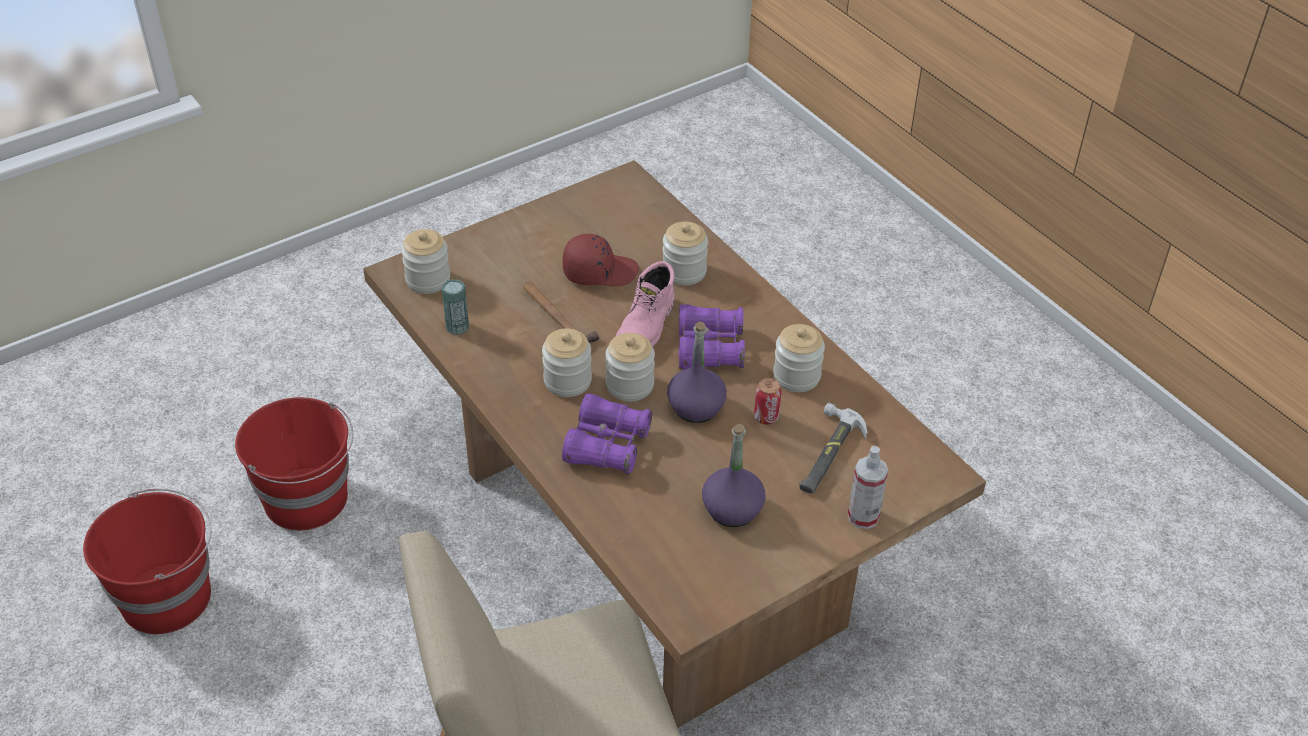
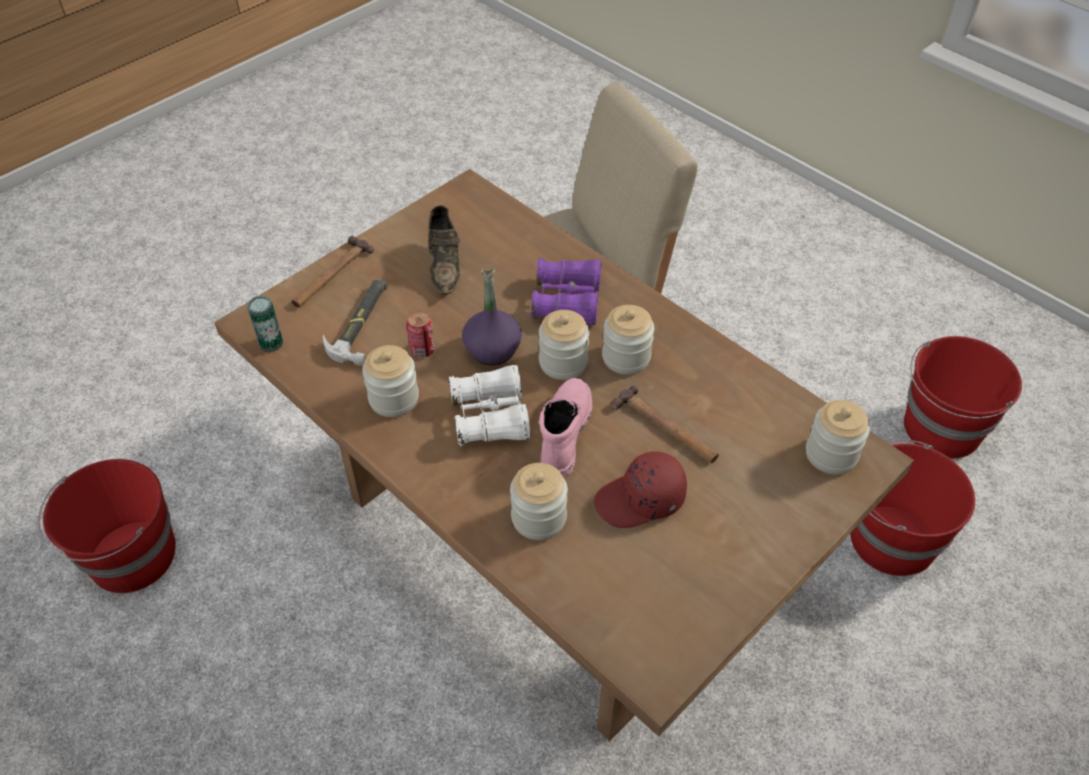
camera: 170 degrees right, 5 degrees up
can [441,279,469,335] -> can moved to [247,296,283,353]
purple binoculars [679,304,745,370] -> white binoculars [449,365,530,446]
purple bottle [702,424,766,527] -> brown shoe [428,205,460,295]
spray bottle [848,446,888,529] -> hammer [291,236,374,308]
none -> red bucket [38,459,176,593]

